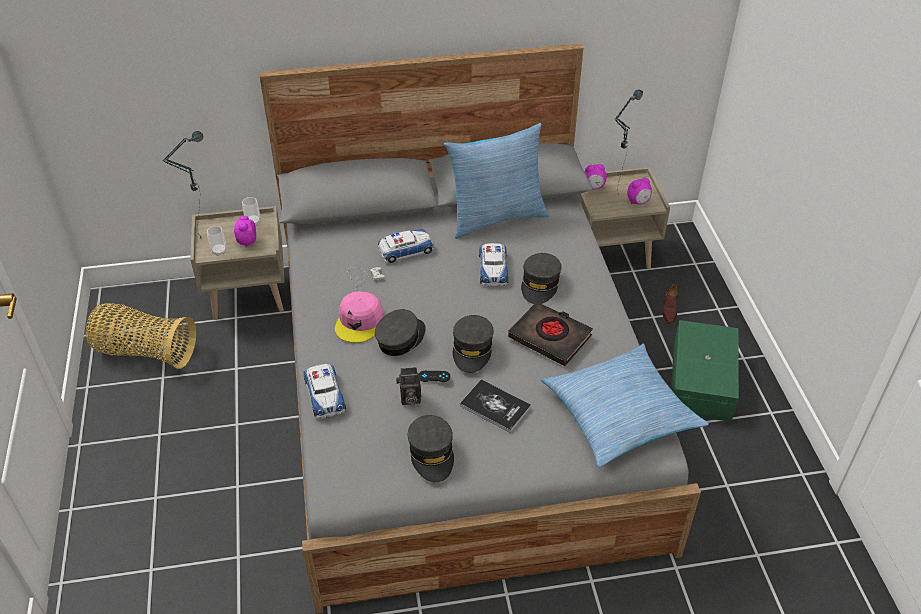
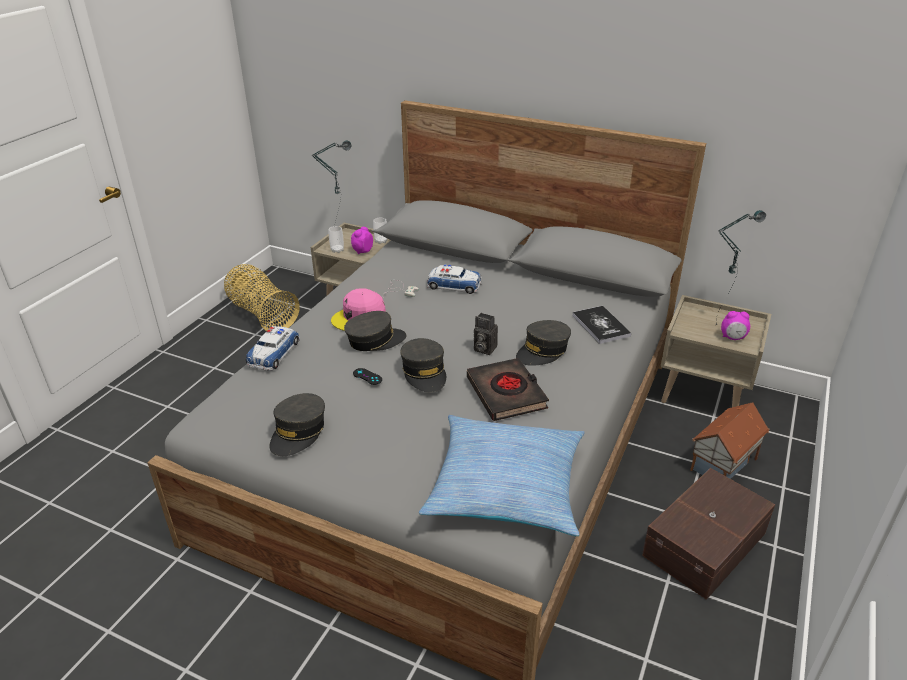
camera: 35 degrees right, 10 degrees down
camera [396,367,421,405] -> camera moved to [474,313,498,355]
pillow [444,123,549,239] -> none
grey cap [453,315,494,373] -> grey cap turned 60 degrees counterclockwise [400,338,446,392]
book [460,380,531,433] -> book moved to [572,306,631,344]
toy car [479,243,508,287] -> none
alarm clock [584,164,607,189] -> none
brown shoe [662,284,678,324] -> toy house [690,402,770,479]
green storage box [671,320,739,422] -> brown storage box [642,468,775,600]

